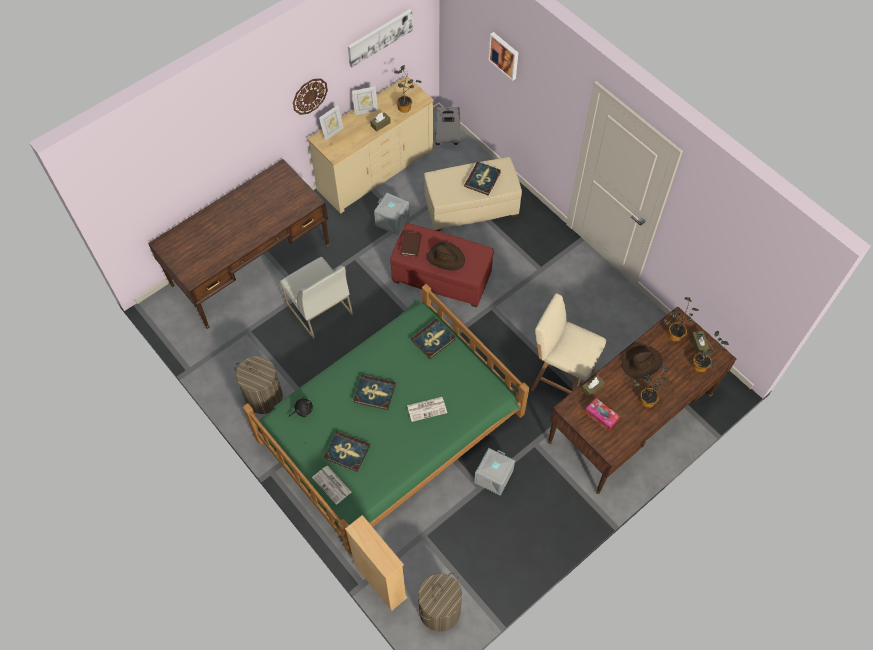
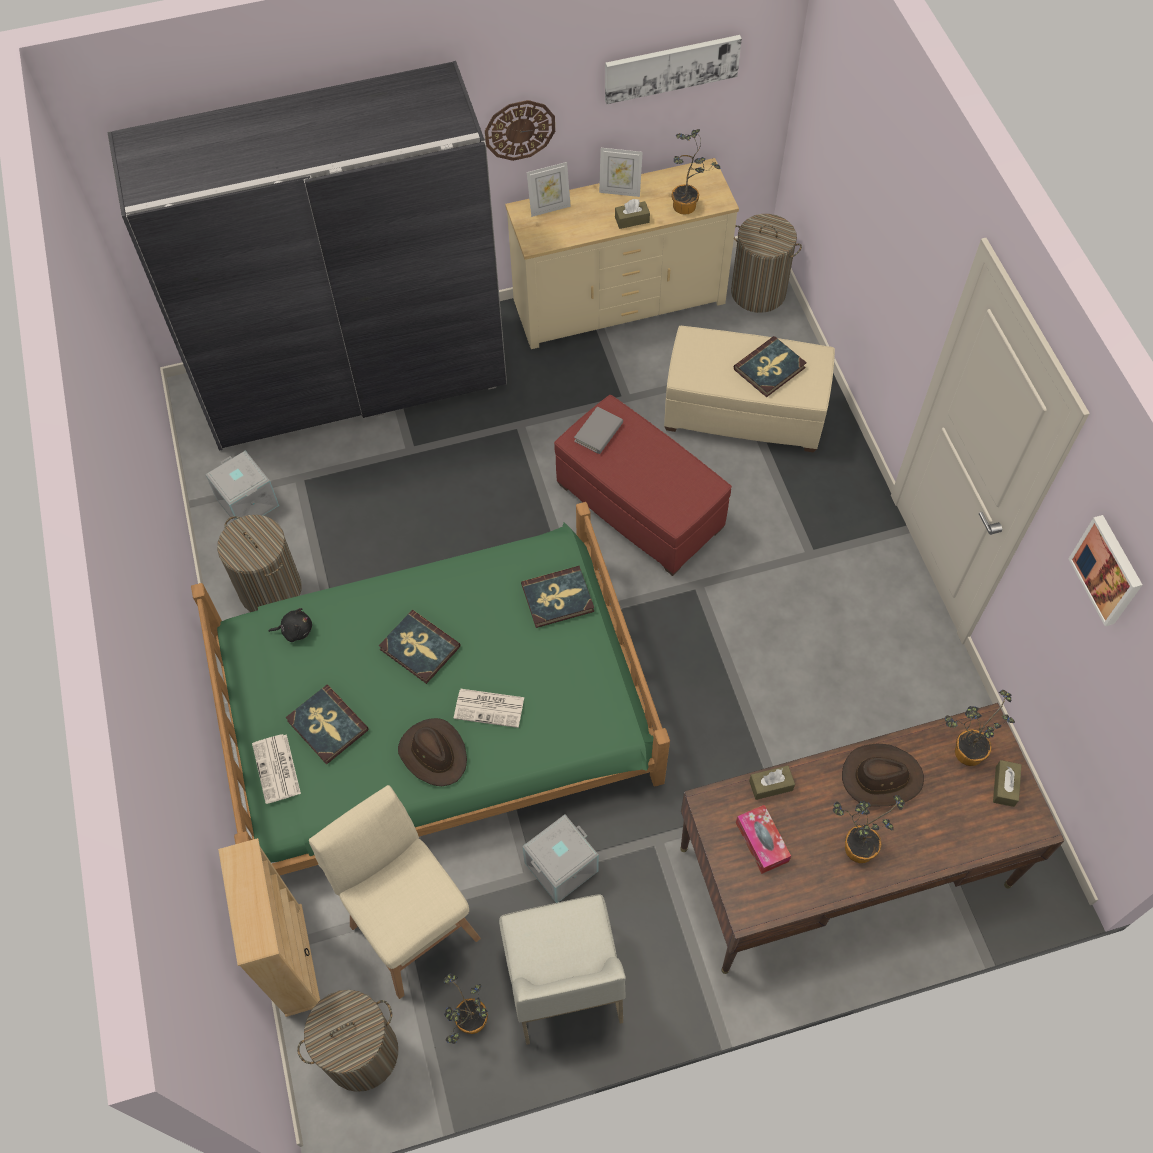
camera: 25 degrees right, 0 degrees up
brown desk [148,159,330,329] -> grey wardrobe [107,61,507,451]
white chair [280,257,353,339] -> white chair moved to [499,894,626,1045]
grey storage box [374,193,410,235] -> grey storage box moved to [205,450,279,521]
brown book [400,232,421,257] -> grey book [574,407,623,454]
brown hat [428,242,465,271] -> brown hat moved to [398,718,467,786]
grey suitcase [435,107,460,145] -> laundry basket [731,214,802,313]
picture [488,32,518,81] -> picture moved to [1069,515,1142,626]
beige stool [531,293,606,394] -> beige stool moved to [309,785,481,999]
potted plant [692,331,729,372] -> potted plant moved to [444,973,488,1044]

